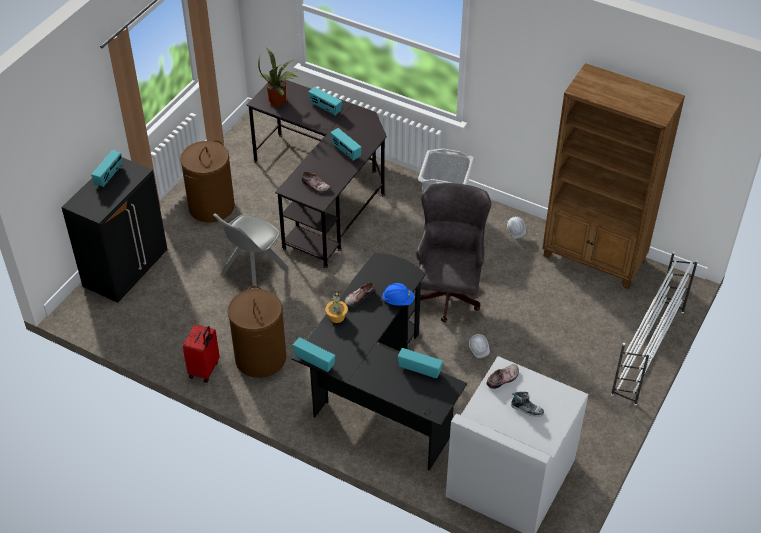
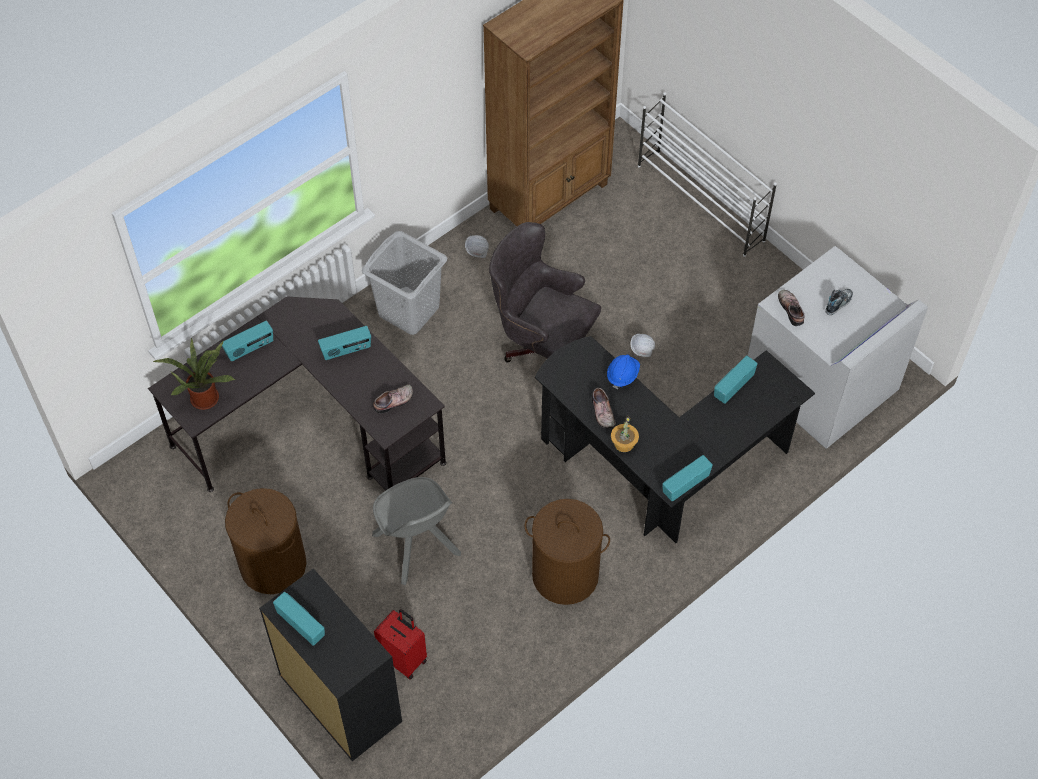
camera: 70 degrees left, 10 degrees up
red suitcase [183,324,220,383] -> red suitcase moved to [374,609,427,679]

